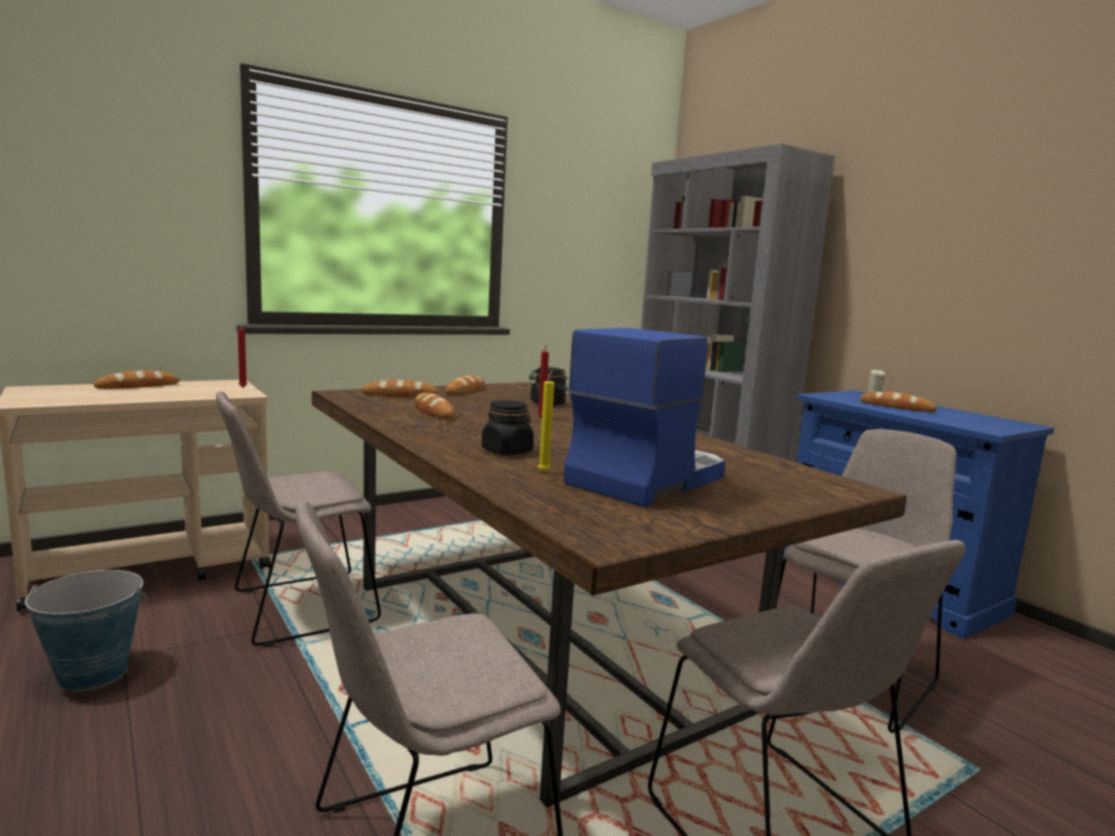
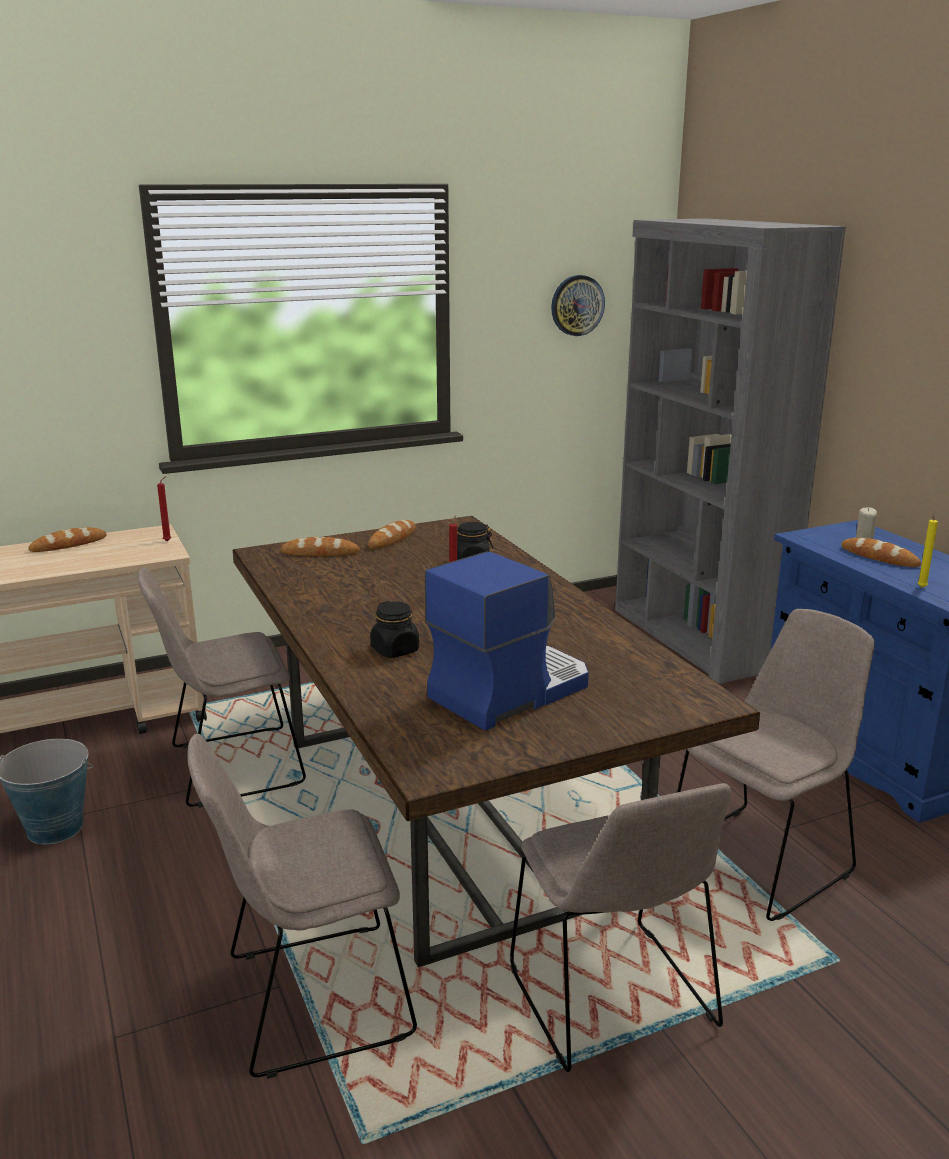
camera: 10 degrees right, 10 degrees up
bread [414,393,455,419] -> none
yellow candle [538,371,554,472] -> yellow candle moved to [918,511,938,588]
none -> wall clock [551,275,605,336]

